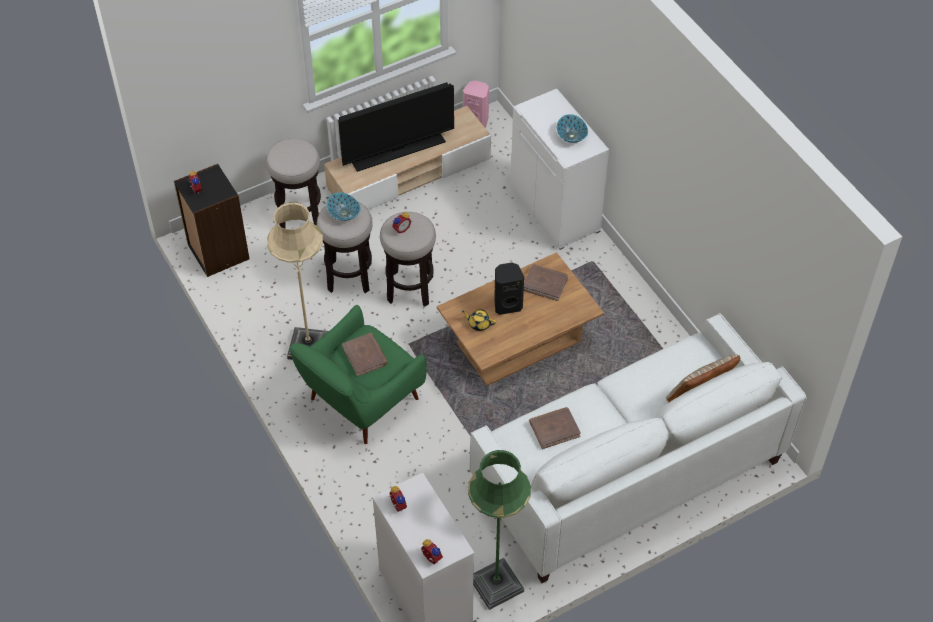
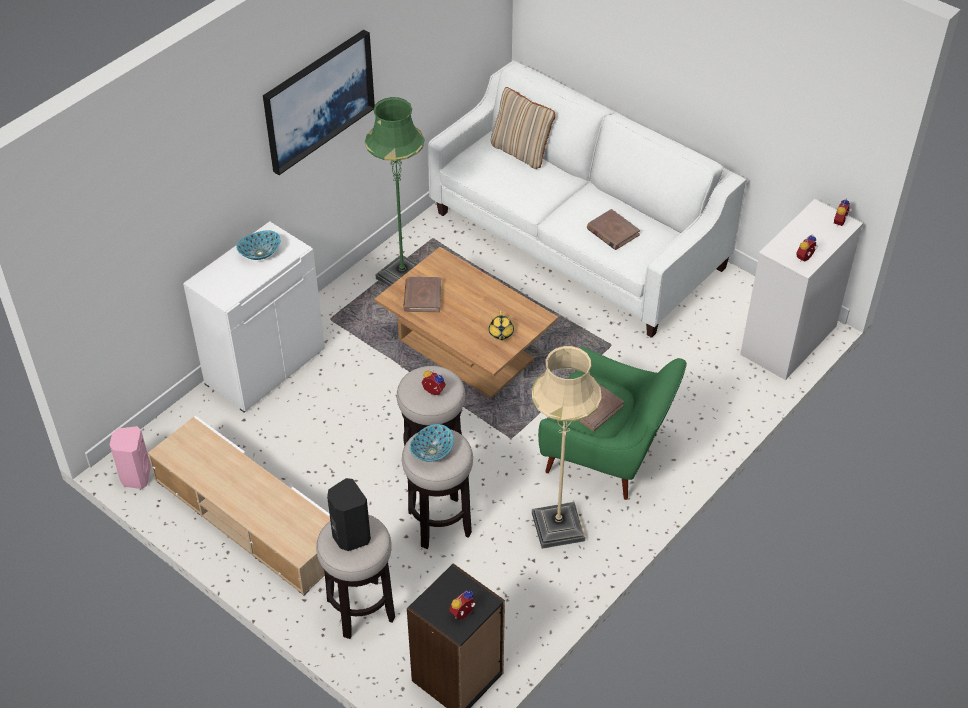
camera: 110 degrees left, 5 degrees down
television [338,82,454,172] -> none
green floor lamp [468,450,531,610] -> green floor lamp moved to [365,97,425,287]
black speaker [494,263,524,315] -> black speaker moved to [327,478,371,551]
none -> picture [263,30,375,175]

